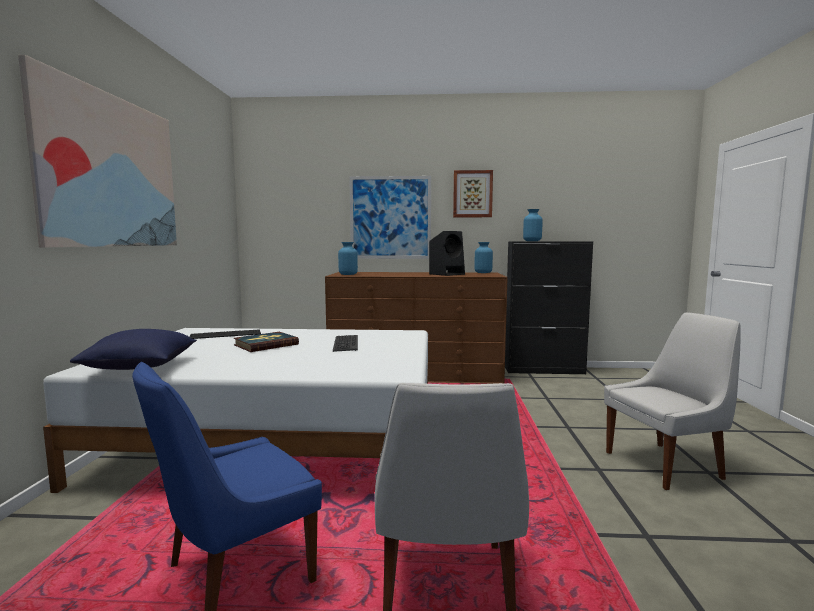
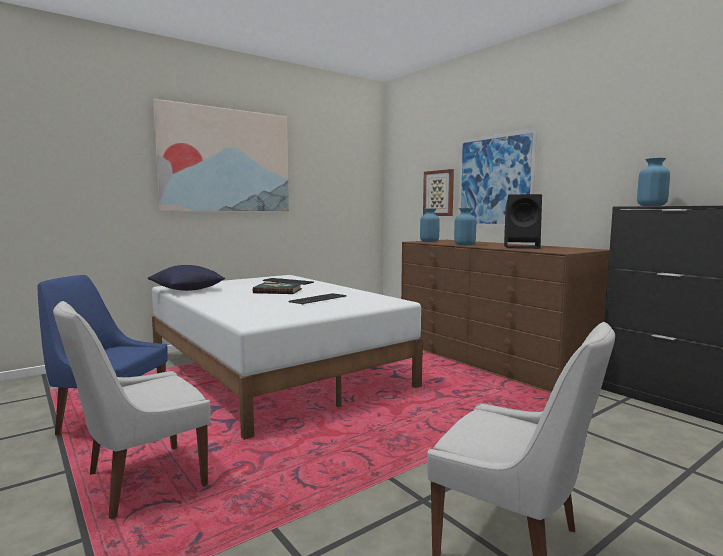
camera: 50 degrees right, 0 degrees up
picture [453,170,493,217] -> picture moved to [423,169,454,216]
blue vase [474,242,493,273] -> blue vase moved to [454,208,476,245]

